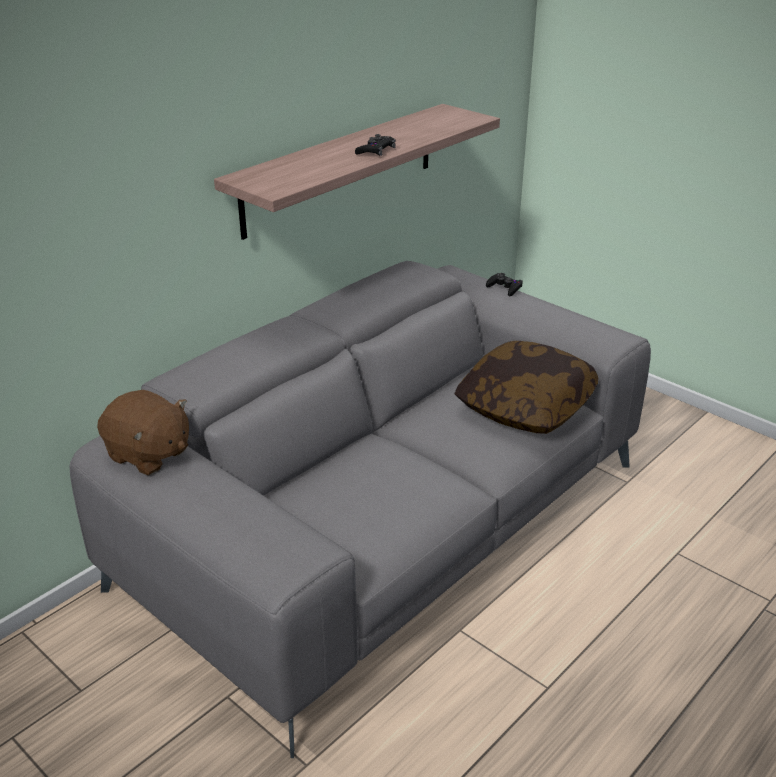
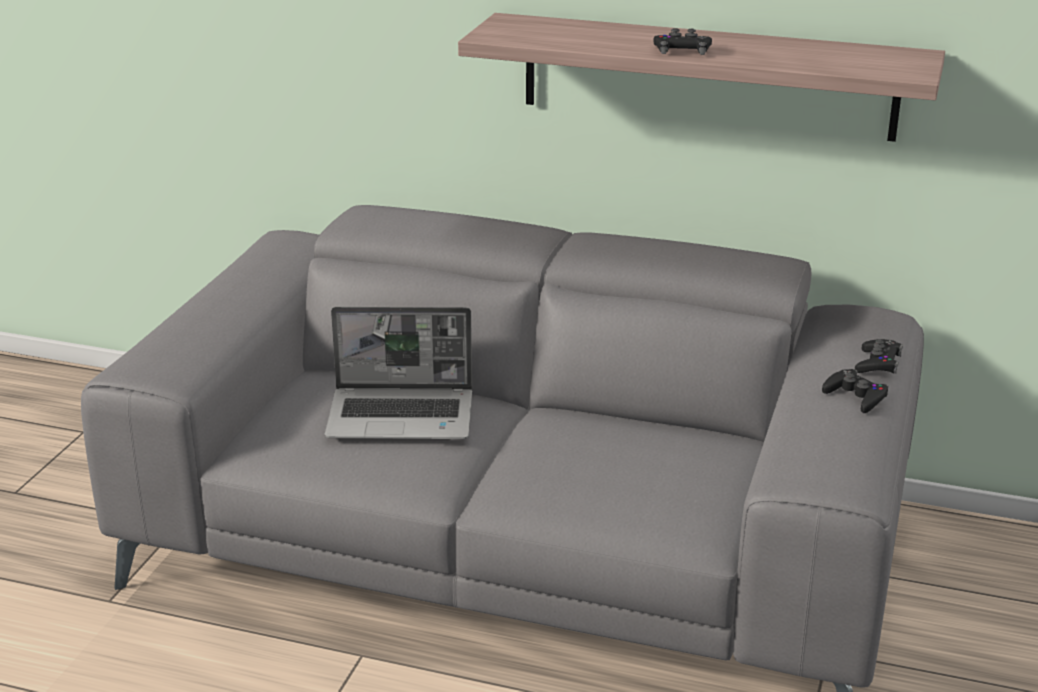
camera: 65 degrees right, 5 degrees down
brown plush toy [97,390,189,476] -> none
pillow [454,341,599,434] -> none
none -> laptop [325,307,472,439]
none -> black game controller [822,369,889,413]

